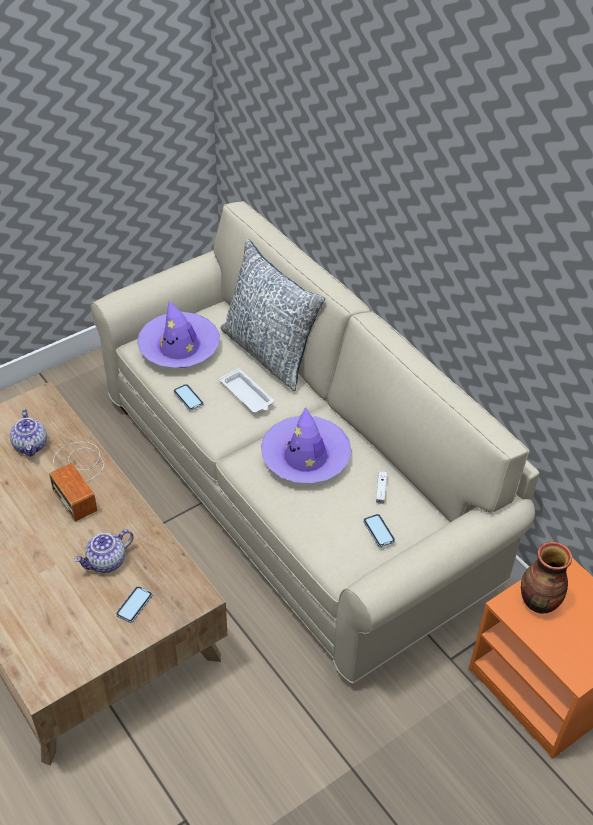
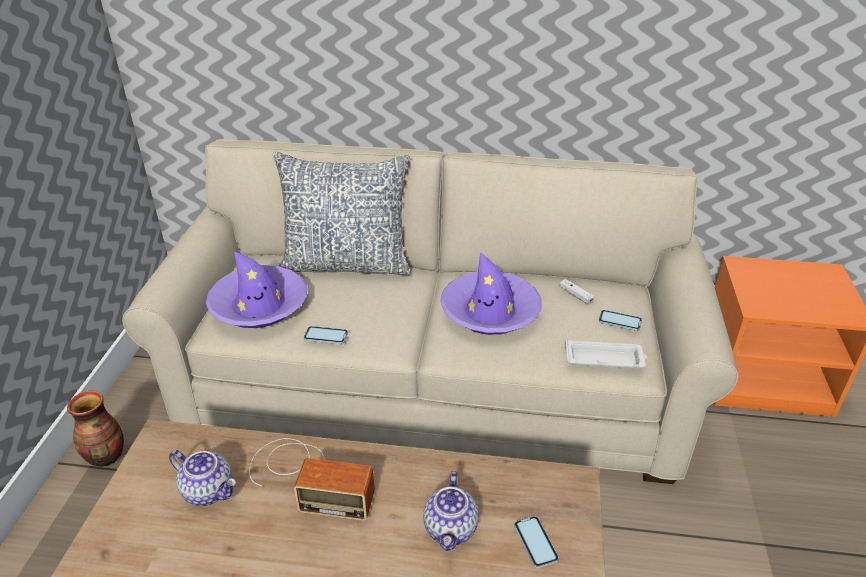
camera: 45 degrees left, 10 degrees down
white tray [219,368,274,413] -> white tray moved to [565,340,647,368]
vase [521,542,572,614] -> vase moved to [67,391,124,467]

